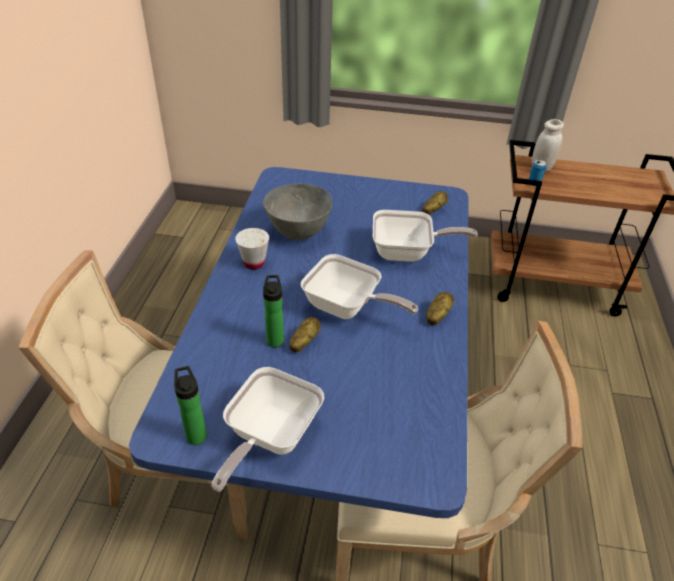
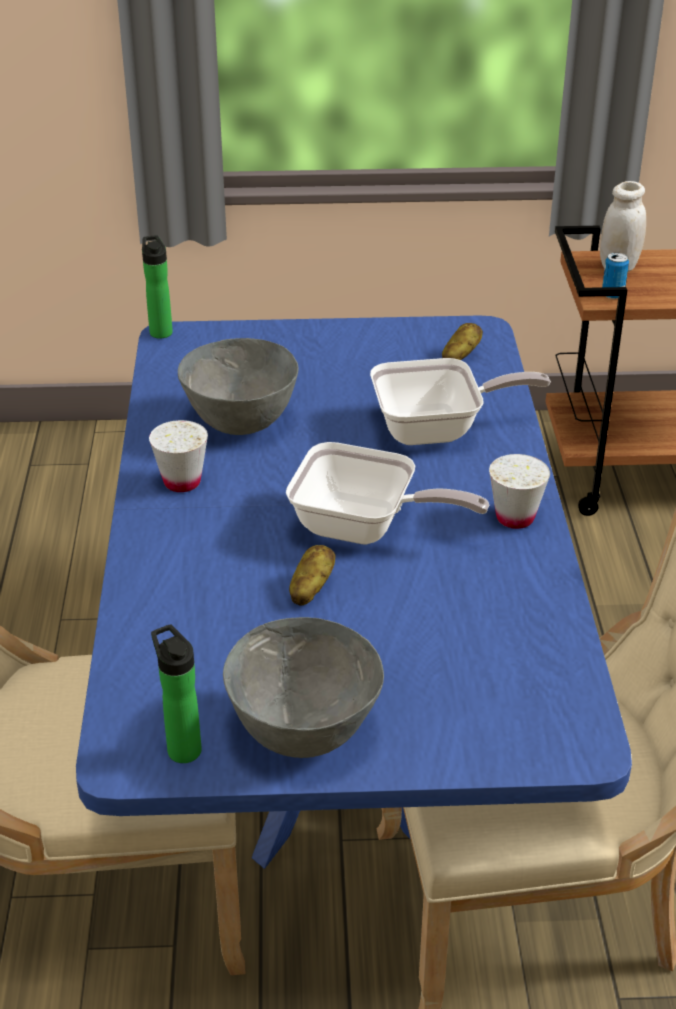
camera: 10 degrees left, 5 degrees down
frying pan [211,367,324,492] -> grey bowl [223,617,384,758]
bottle [263,275,284,347] -> bottle moved to [142,235,173,339]
potato [426,292,454,325] -> white cup [489,454,550,529]

